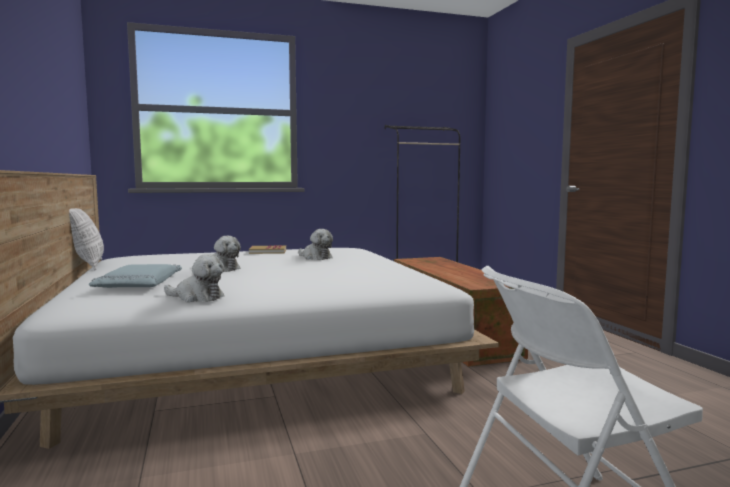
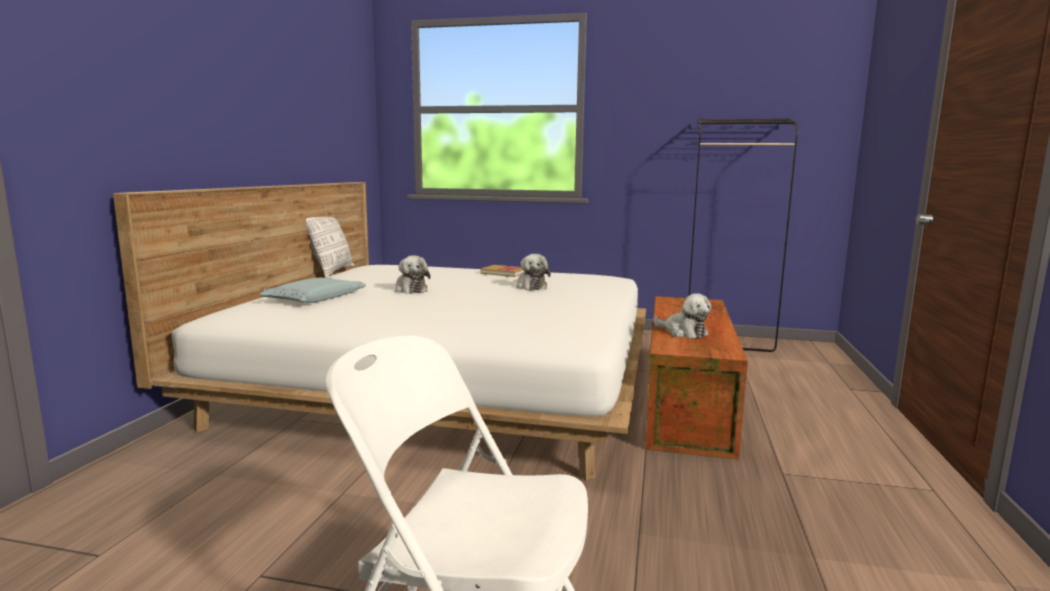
camera: 30 degrees right, 5 degrees up
plush toy [164,254,224,302] -> plush toy moved to [653,293,711,338]

